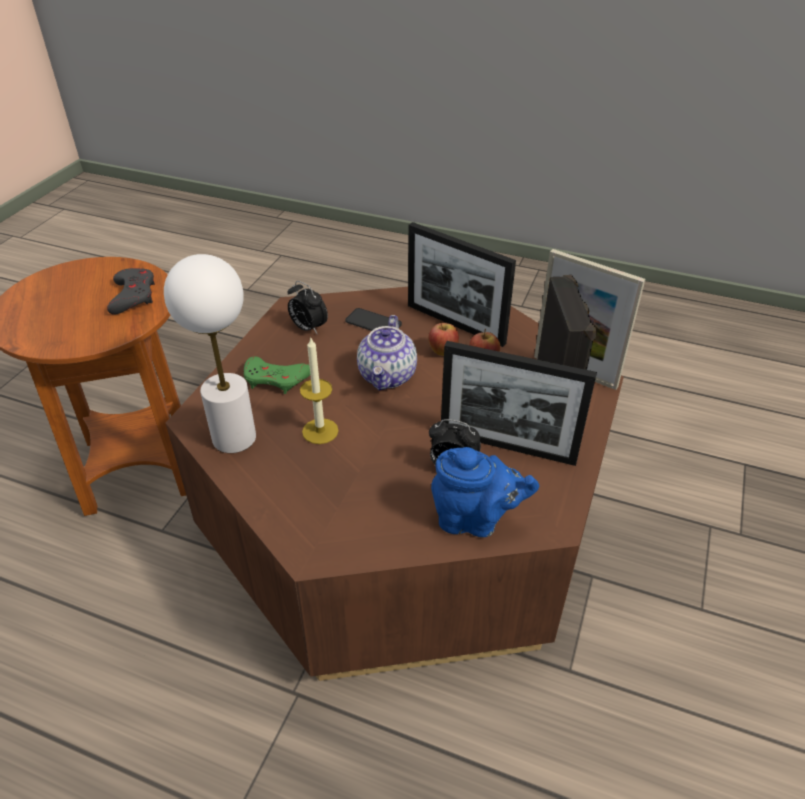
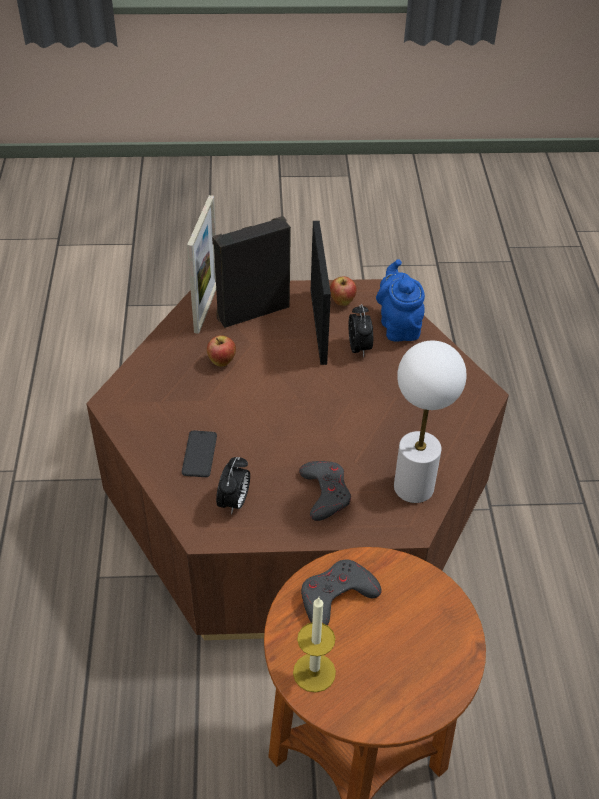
camera: 115 degrees left, 5 degrees up
green game controller [243,357,310,394] -> grey game controller [299,461,351,521]
candle [300,338,339,444] -> candle moved to [293,597,336,693]
teapot [357,315,417,390] -> none
picture frame [408,222,516,347] -> none
apple [428,321,459,356] -> apple moved to [330,276,357,306]

